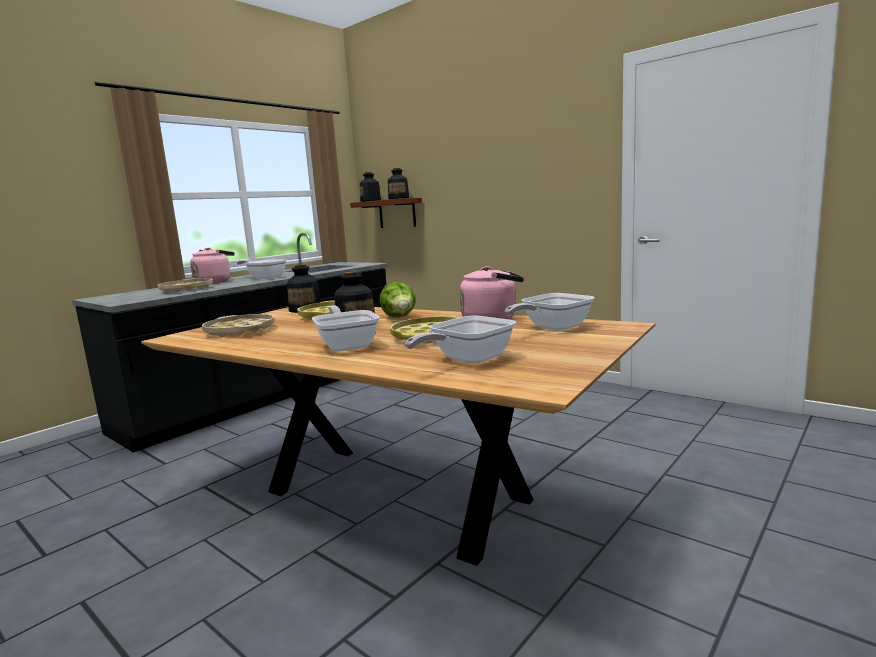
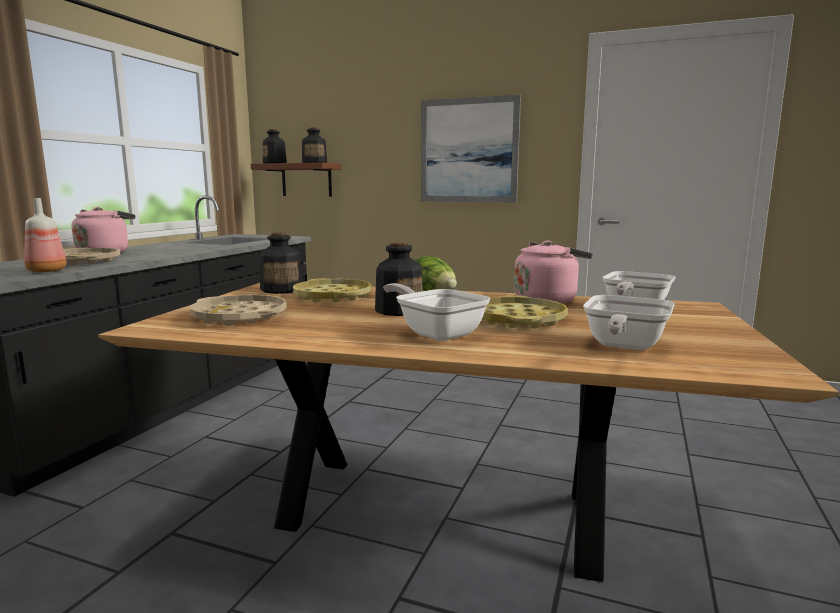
camera: 20 degrees left, 0 degrees up
frying pan [237,259,287,279] -> none
none -> bottle [24,198,67,272]
none -> picture [421,95,521,202]

